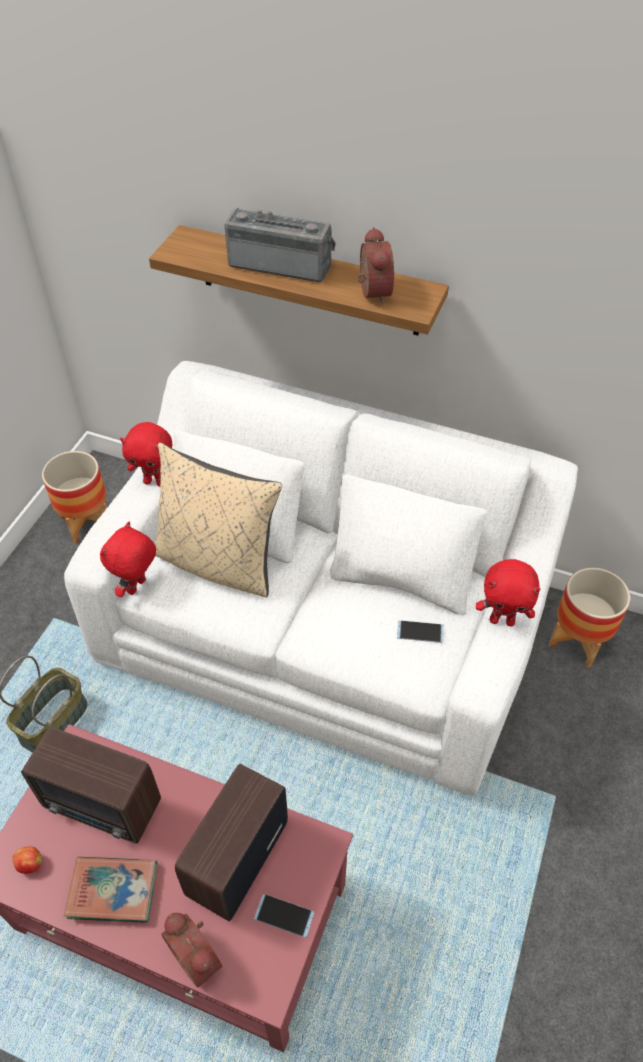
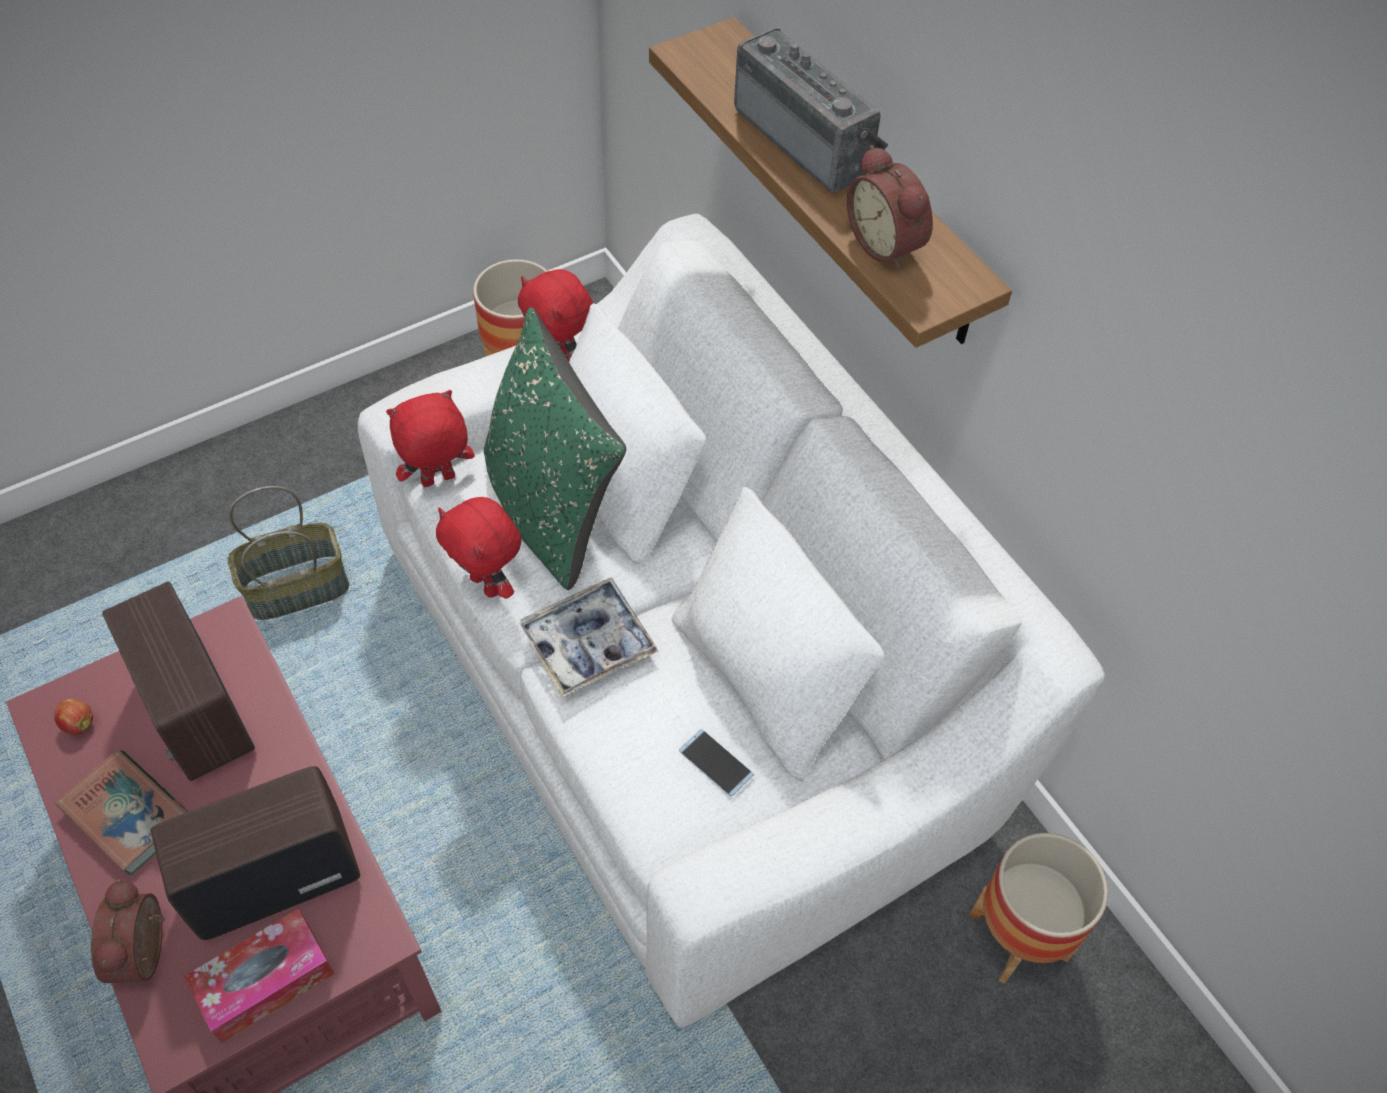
camera: 35 degrees right, 5 degrees up
beige pillow [155,443,282,597] -> green pillow [484,307,626,590]
phone [254,894,314,938] -> tissue box [184,908,335,1043]
alarm clock [359,227,394,305] -> alarm clock turned 120 degrees clockwise [847,145,933,270]
red plush toy [476,559,541,627] -> red plush toy moved to [436,497,522,599]
none -> tray [519,577,659,697]

